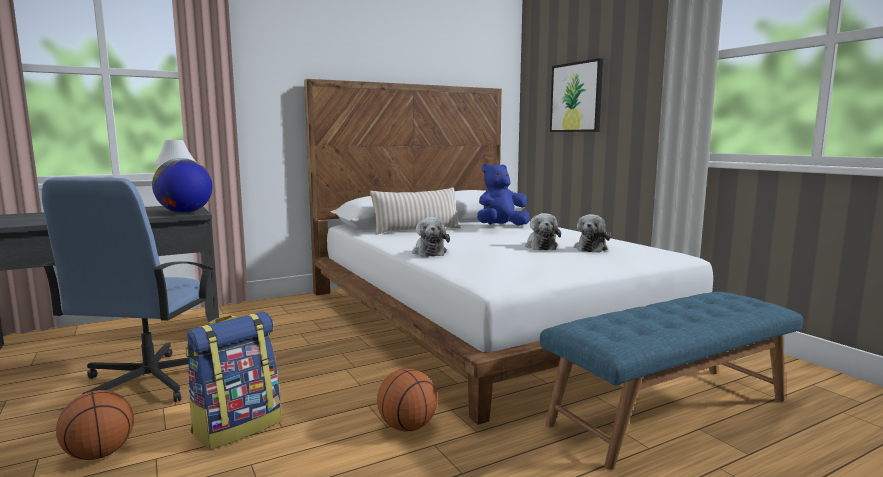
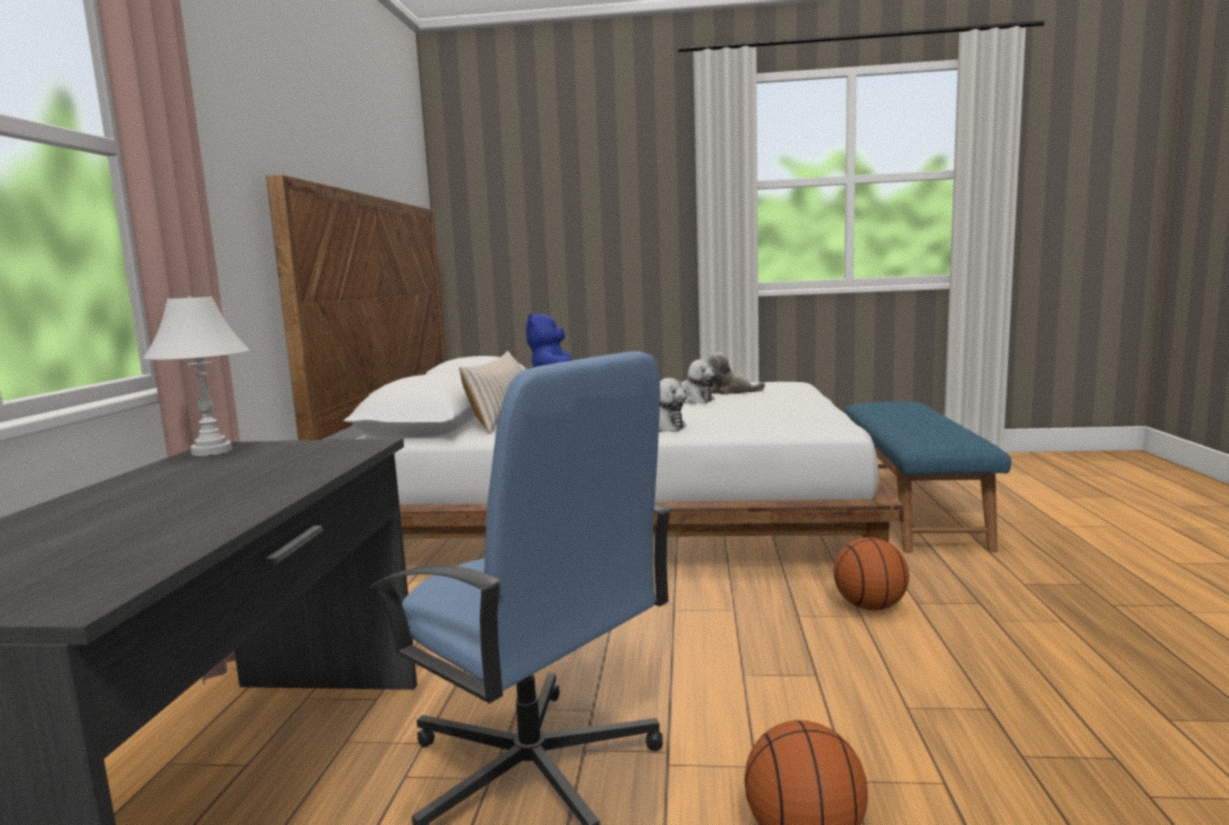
camera: 55 degrees left, 0 degrees up
globe [152,158,213,213] -> none
backpack [185,312,281,450] -> none
picture [550,58,603,132] -> none
plush toy [574,214,611,253] -> plush toy turned 135 degrees clockwise [707,353,765,395]

